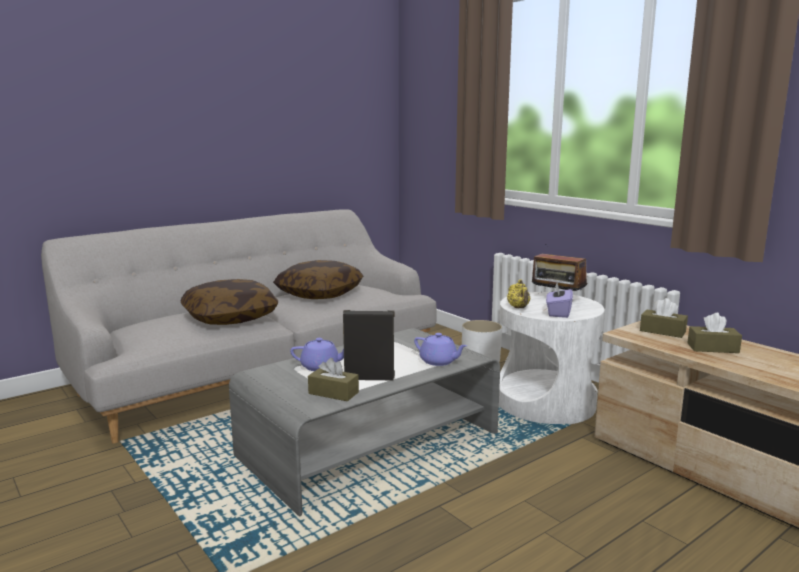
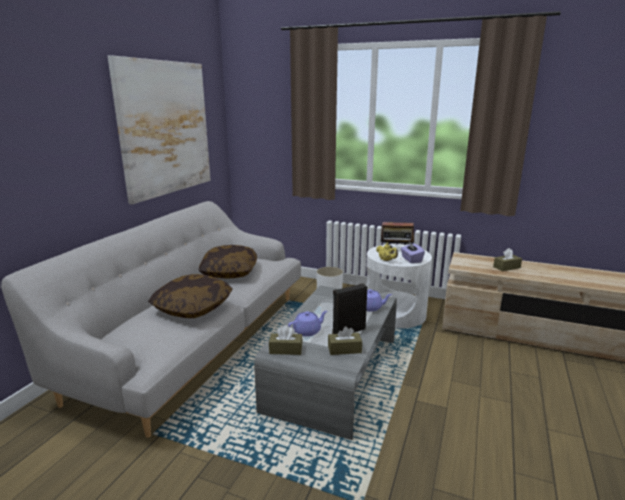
camera: 30 degrees left, 5 degrees up
brown tissue box [640,298,688,338] -> brown tissue box moved to [269,325,302,355]
none -> picture [107,55,211,204]

